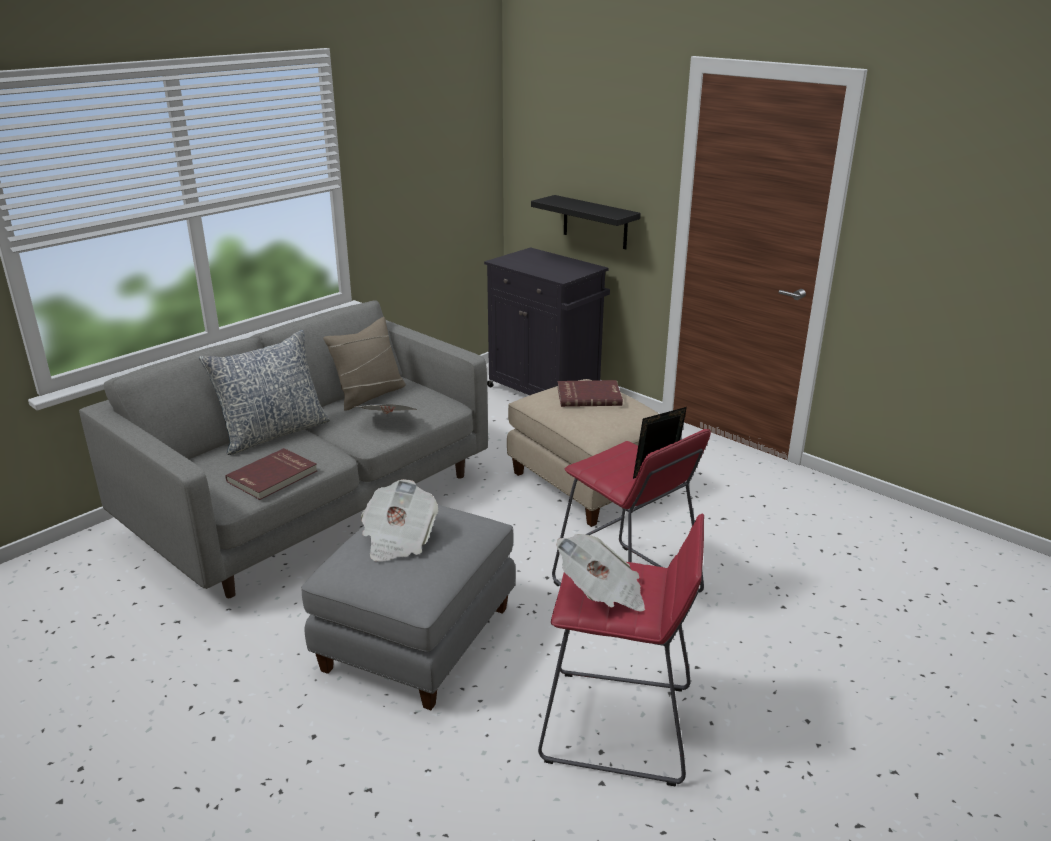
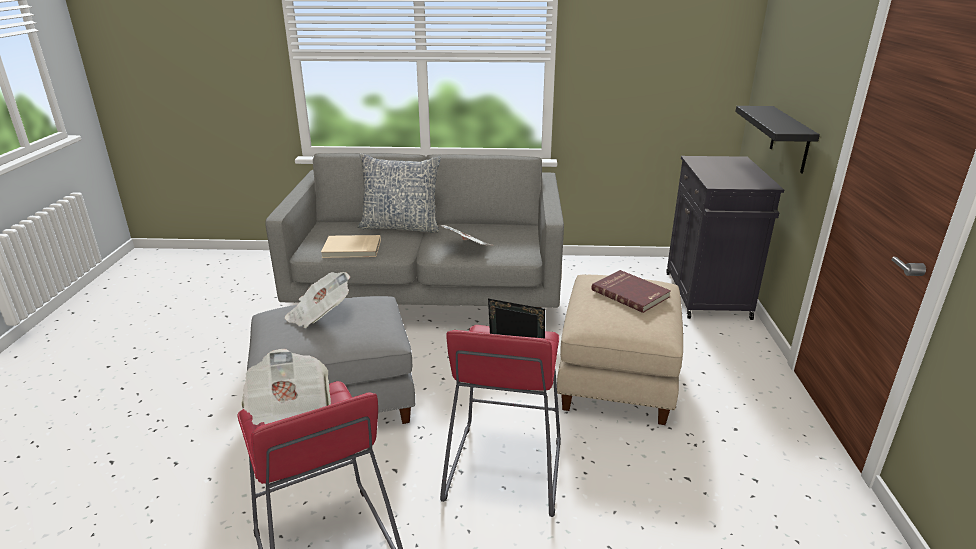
camera: 50 degrees right, 0 degrees up
red book [225,448,317,500] -> beige book [321,235,381,258]
beige pillow [323,317,406,411] -> none

